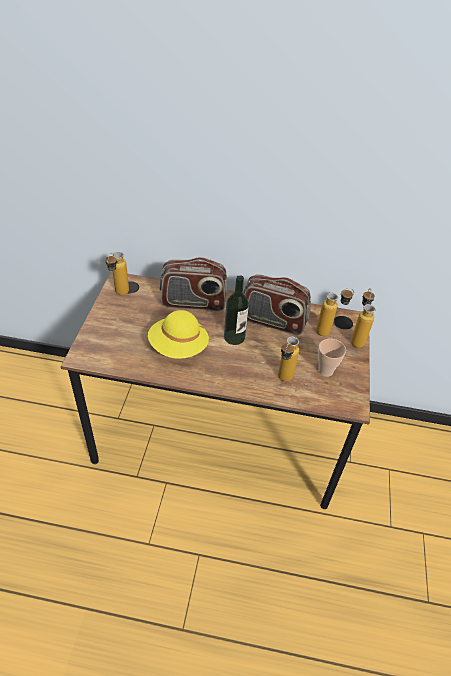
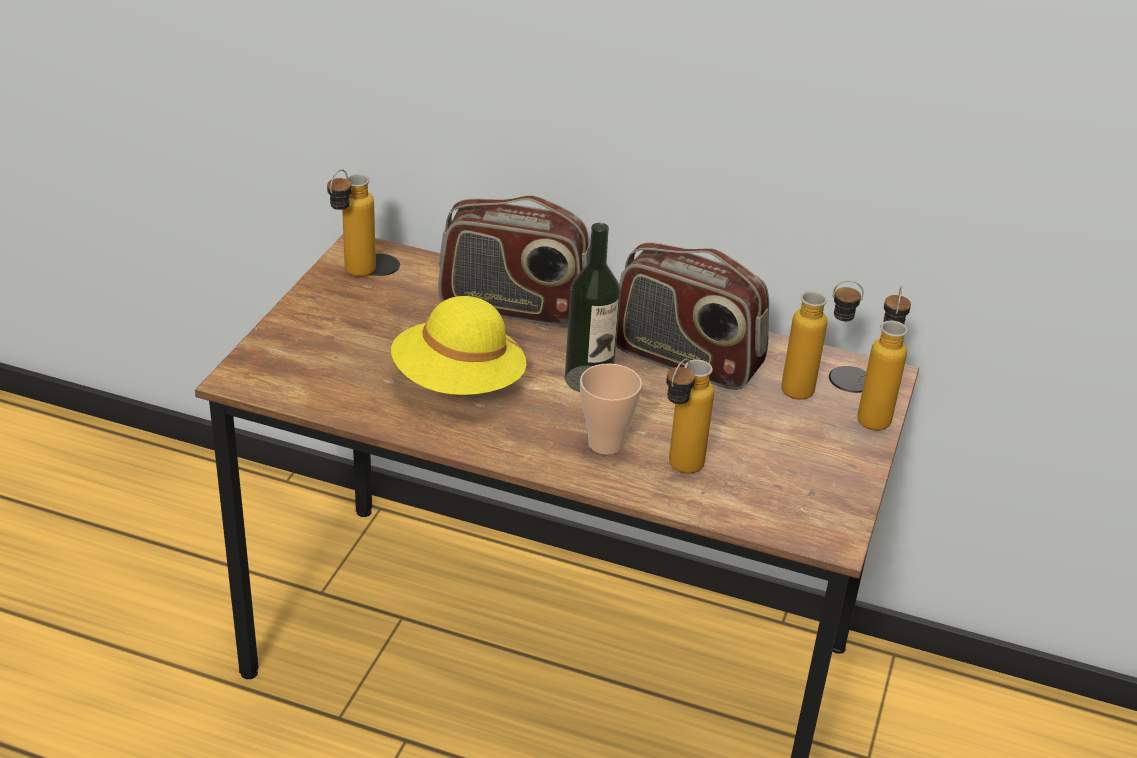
camera: 10 degrees right, 10 degrees down
cup [318,339,346,377] -> cup moved to [580,364,642,454]

